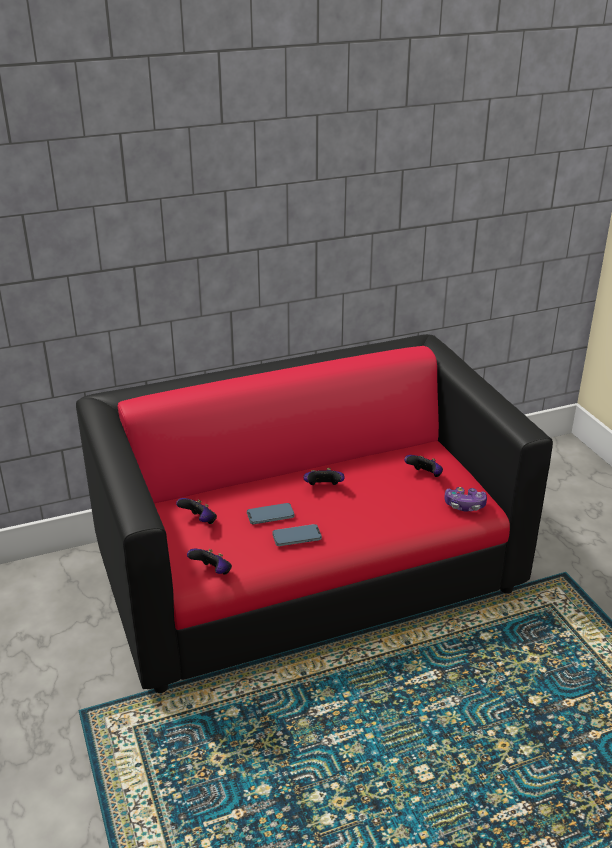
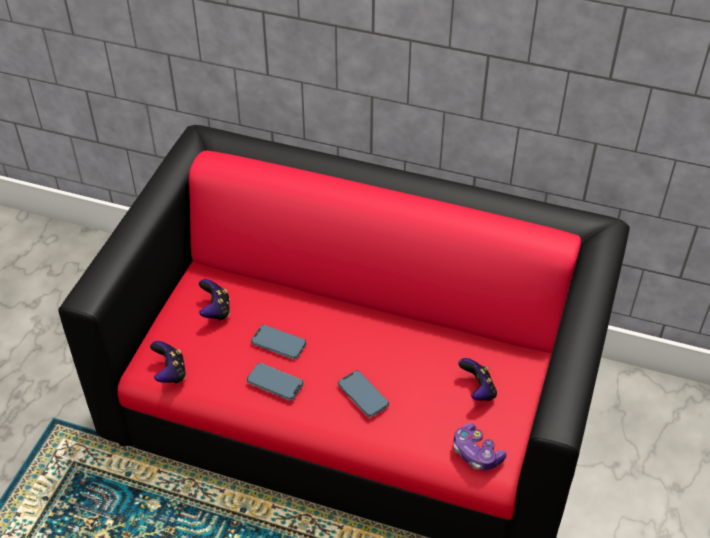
camera: 40 degrees right, 15 degrees up
game controller [304,468,345,485] -> none
none -> phone [338,370,389,418]

